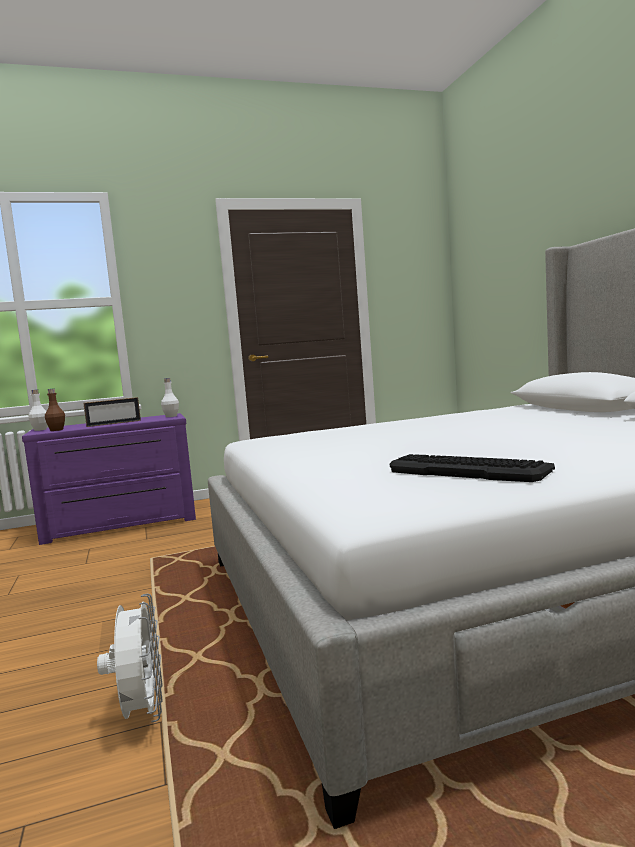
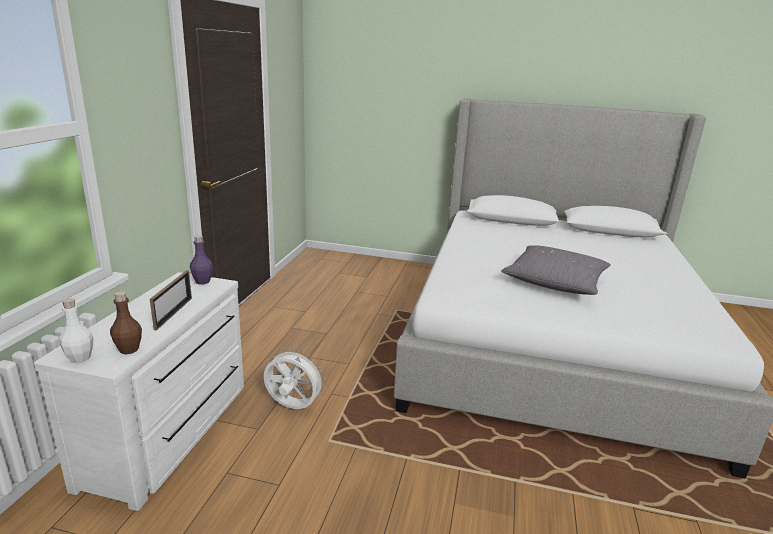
camera: 60 degrees left, 15 degrees up
purple dresser [22,413,196,545] -> white dresser [34,272,244,511]
white fan [97,594,163,722] -> white fan moved to [264,347,326,409]
white bottle [161,378,179,417] -> purple bottle [190,235,213,284]
keyboard [390,454,555,482] -> none
none -> grey pillow [501,245,611,295]

